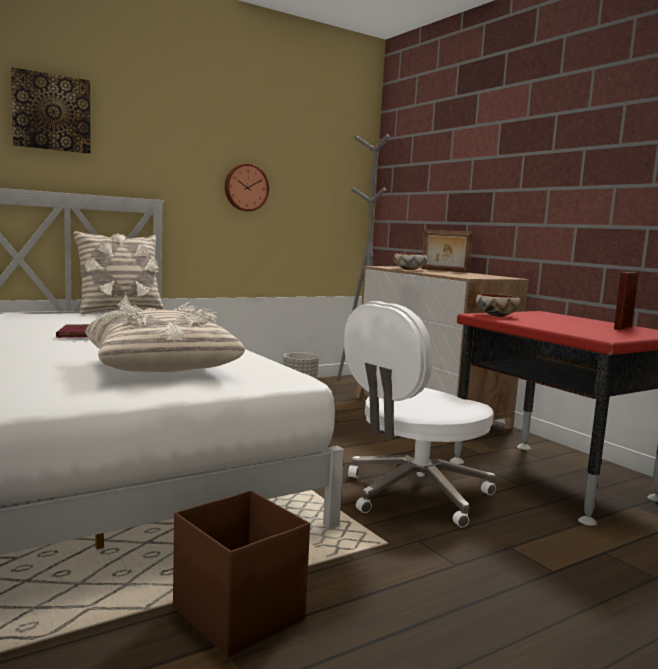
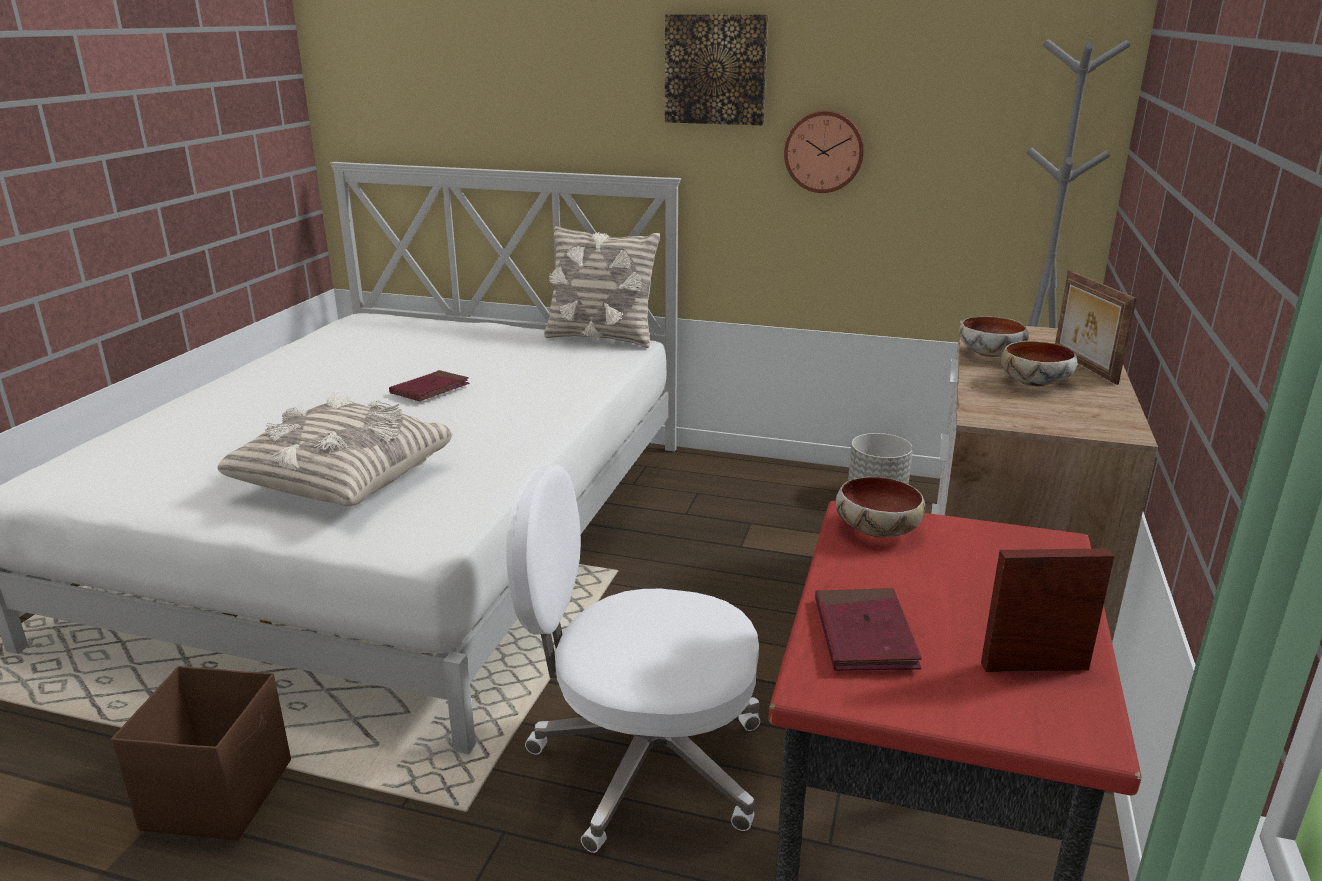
camera: 50 degrees right, 15 degrees up
picture [11,67,91,154] -> picture moved to [665,14,768,125]
none -> red book [815,588,922,671]
none -> bowl [1000,341,1078,387]

